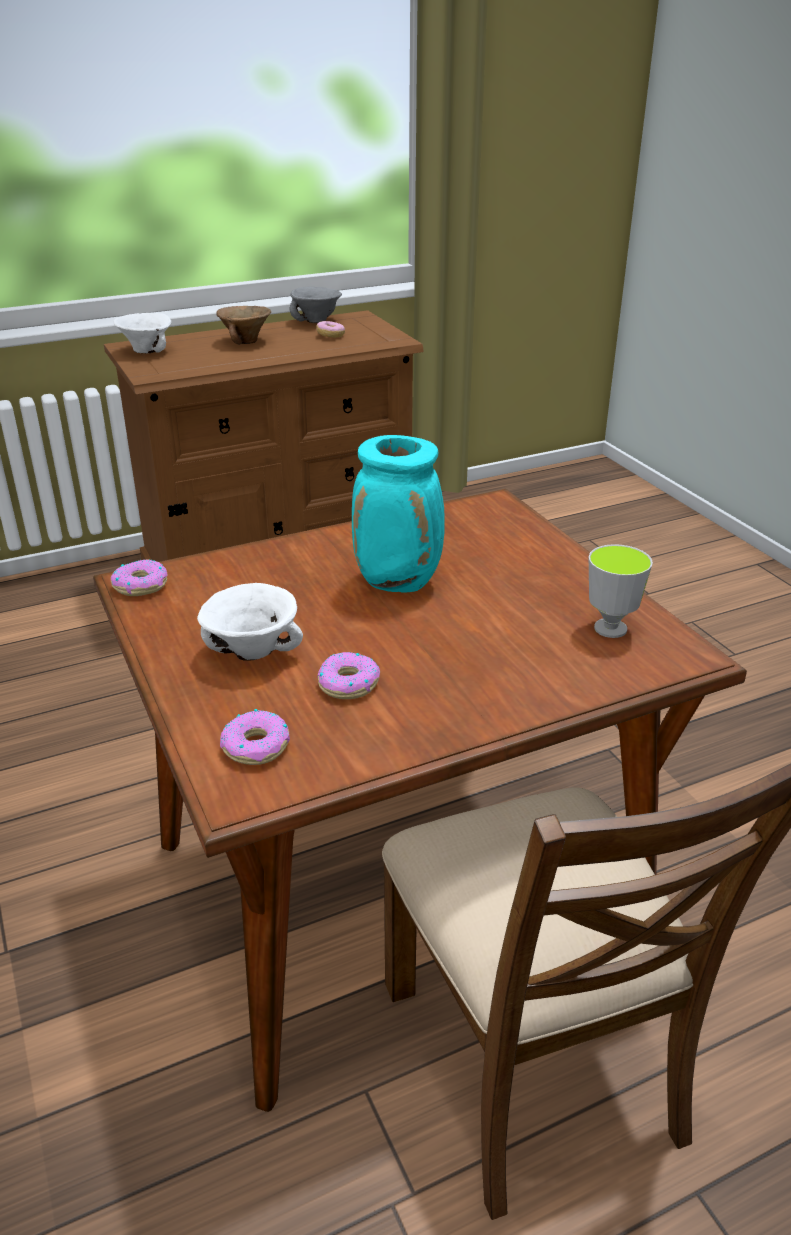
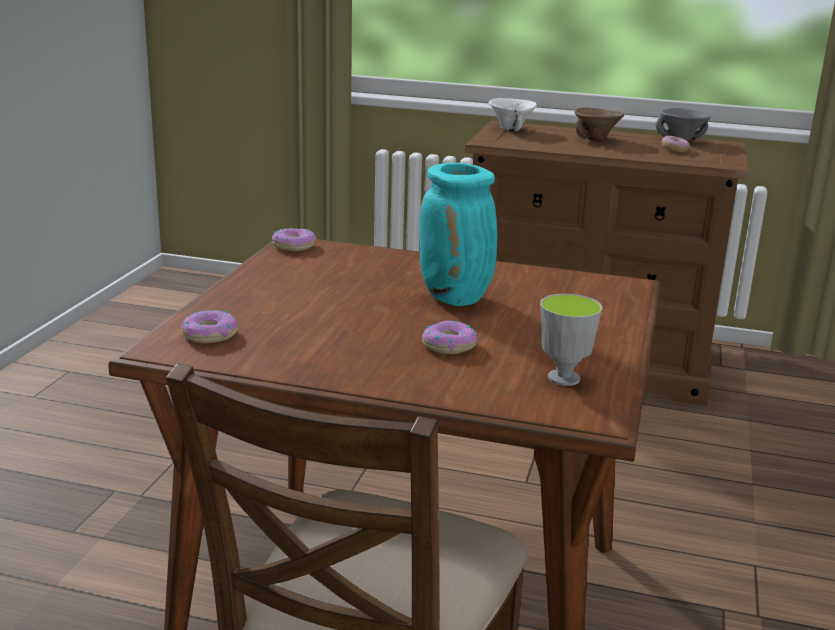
camera: 40 degrees right, 10 degrees down
white bowl [197,583,303,660] -> none
donut [317,652,380,699] -> donut moved to [422,320,477,354]

